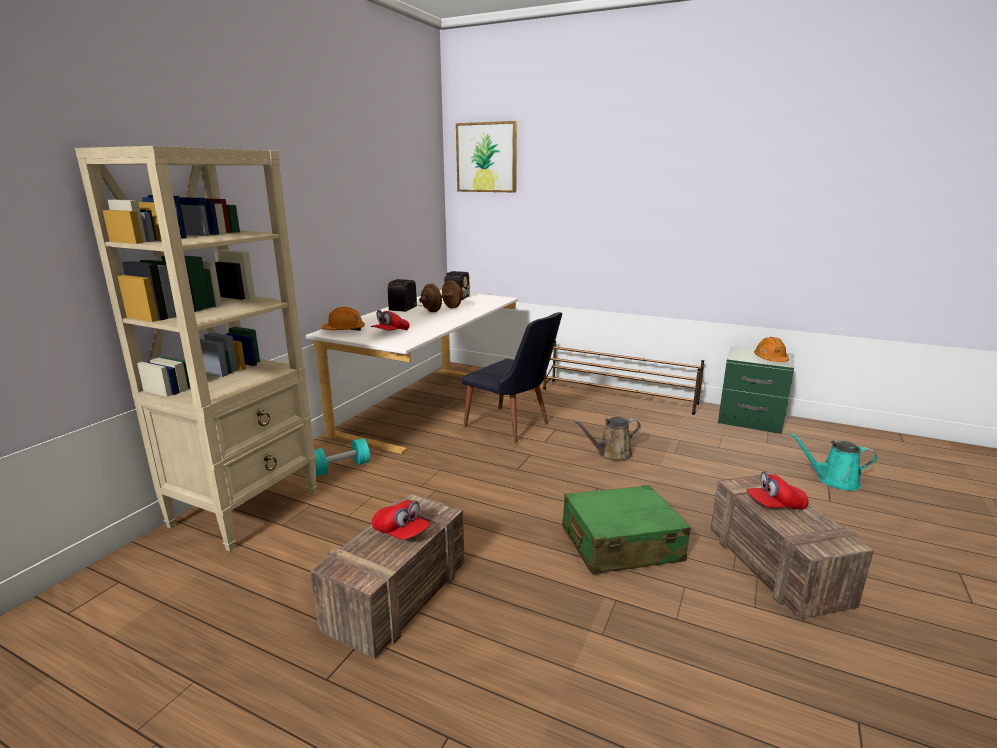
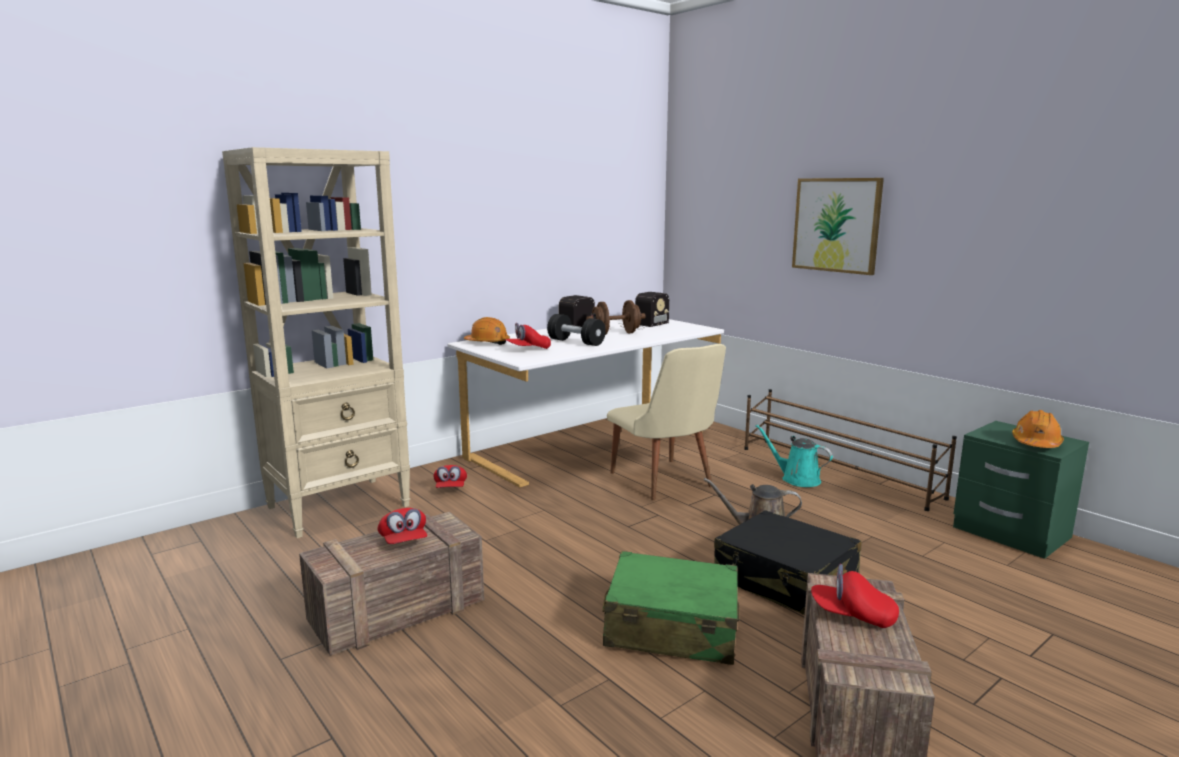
camera: 25 degrees right, 5 degrees down
turquoise dumbbell [314,438,370,476] -> red cap [433,465,467,488]
picture [456,121,517,192] -> picture moved to [792,178,884,275]
black chair [462,312,562,443] -> beige chair [607,344,726,500]
turquoise watering can [790,433,878,491] -> turquoise watering can moved to [755,424,833,487]
none -> black dumbbell [547,314,606,346]
none -> black suitcase [714,510,861,615]

